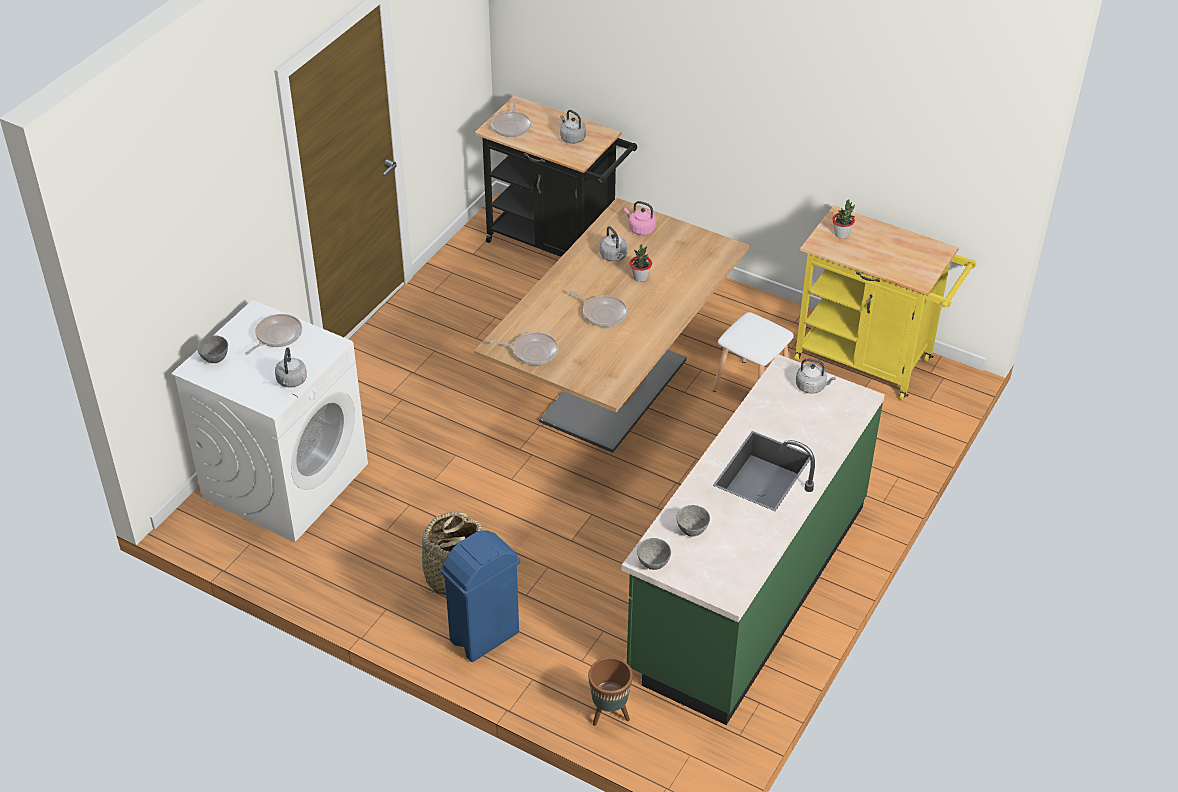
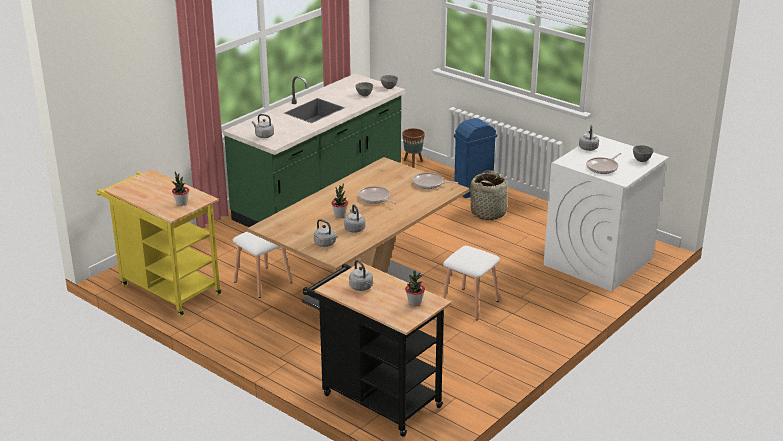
camera: 170 degrees left, 15 degrees down
frying pan [491,99,531,137] -> potted plant [405,271,425,306]
pink kettle [624,201,656,235] -> grey kettle [314,219,337,247]
none -> white stool [442,246,500,320]

